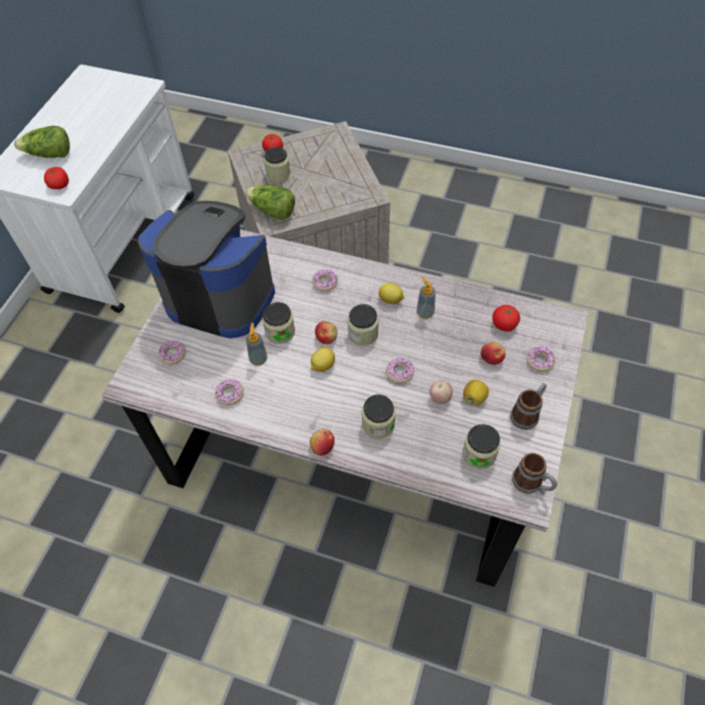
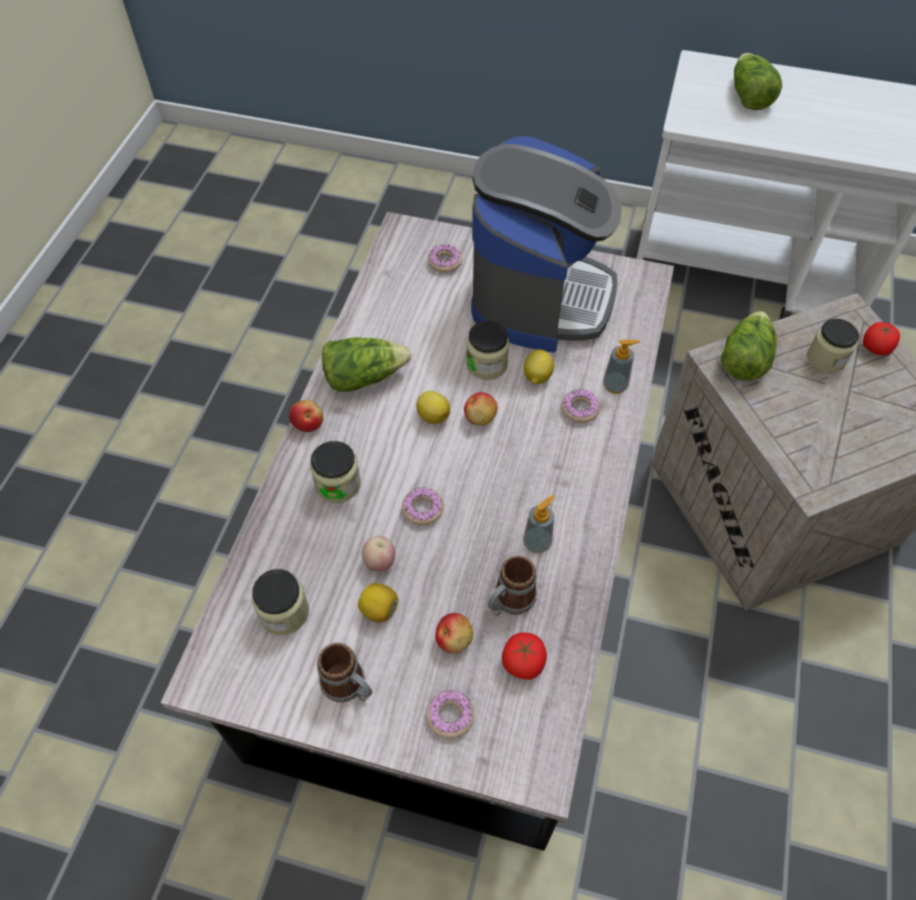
camera: 85 degrees right, 0 degrees up
tomato [44,167,69,189] -> none
donut [215,379,244,405] -> none
soap dispenser [246,323,268,366] -> soap dispenser moved to [603,340,640,394]
jar [347,304,379,346] -> none
lemon [379,283,404,304] -> lemon moved to [524,349,554,385]
mug [512,453,557,495] -> mug moved to [488,555,537,616]
none -> lettuce [322,337,411,392]

